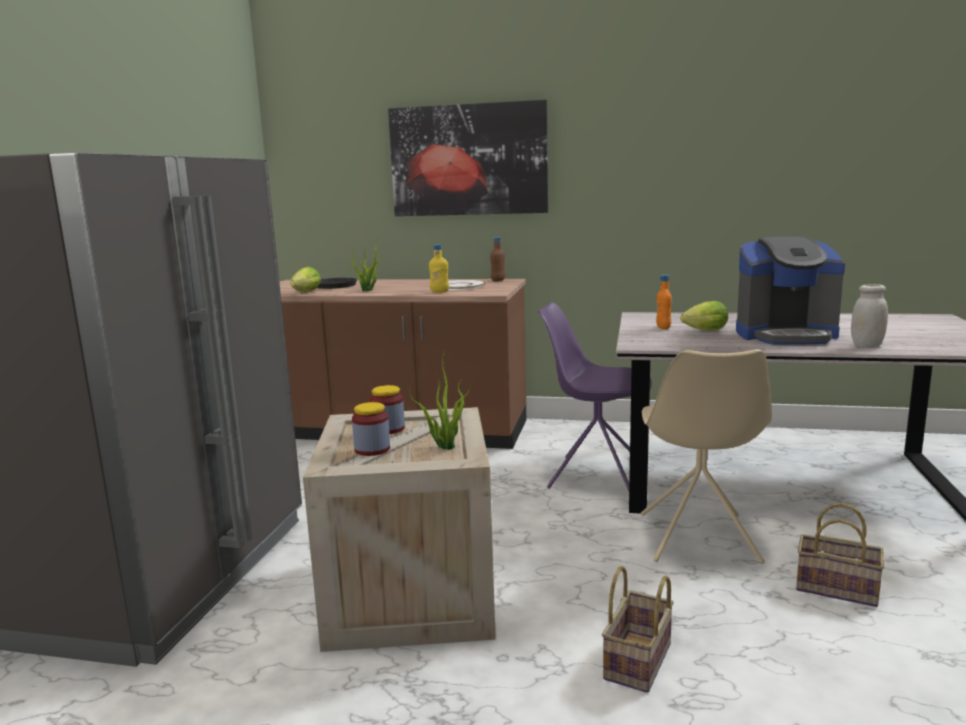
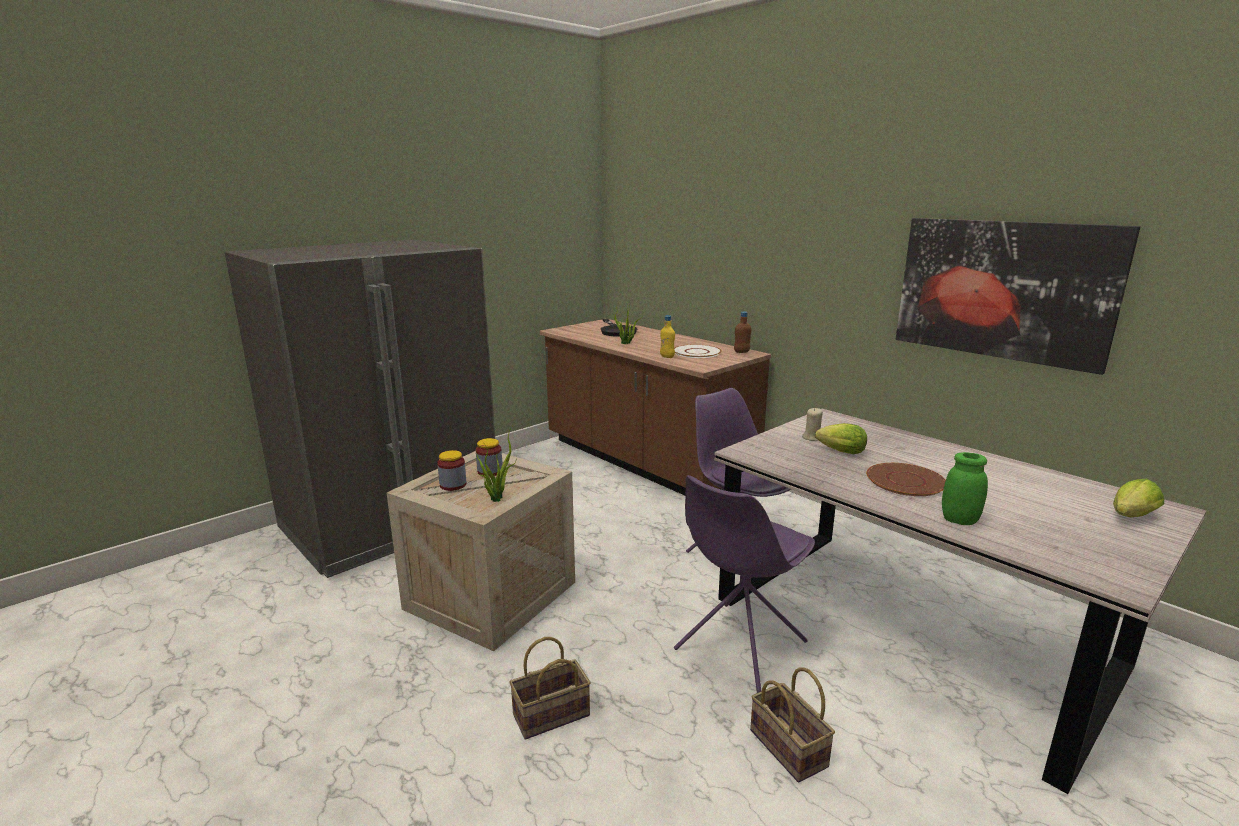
camera: 35 degrees right, 5 degrees up
lettuce [290,267,321,292] -> lettuce moved to [1113,479,1164,517]
picture [388,100,548,216] -> picture moved to [896,218,1140,375]
beige chair [641,349,772,564] -> purple chair [674,475,815,693]
orange bottle [656,275,672,330] -> beige candle [802,408,823,441]
coffee machine [736,236,845,345] -> brown plate [866,463,946,496]
white jar [851,284,888,347] -> green jar [942,452,988,525]

